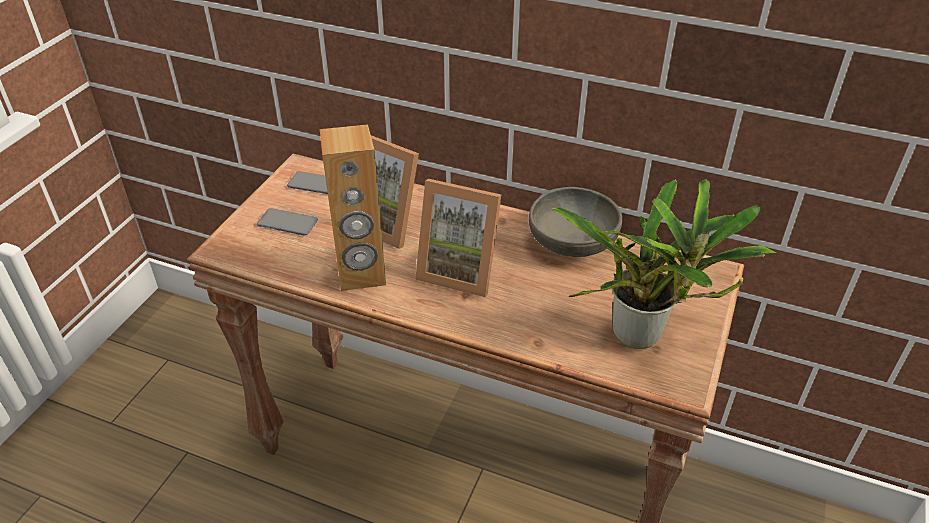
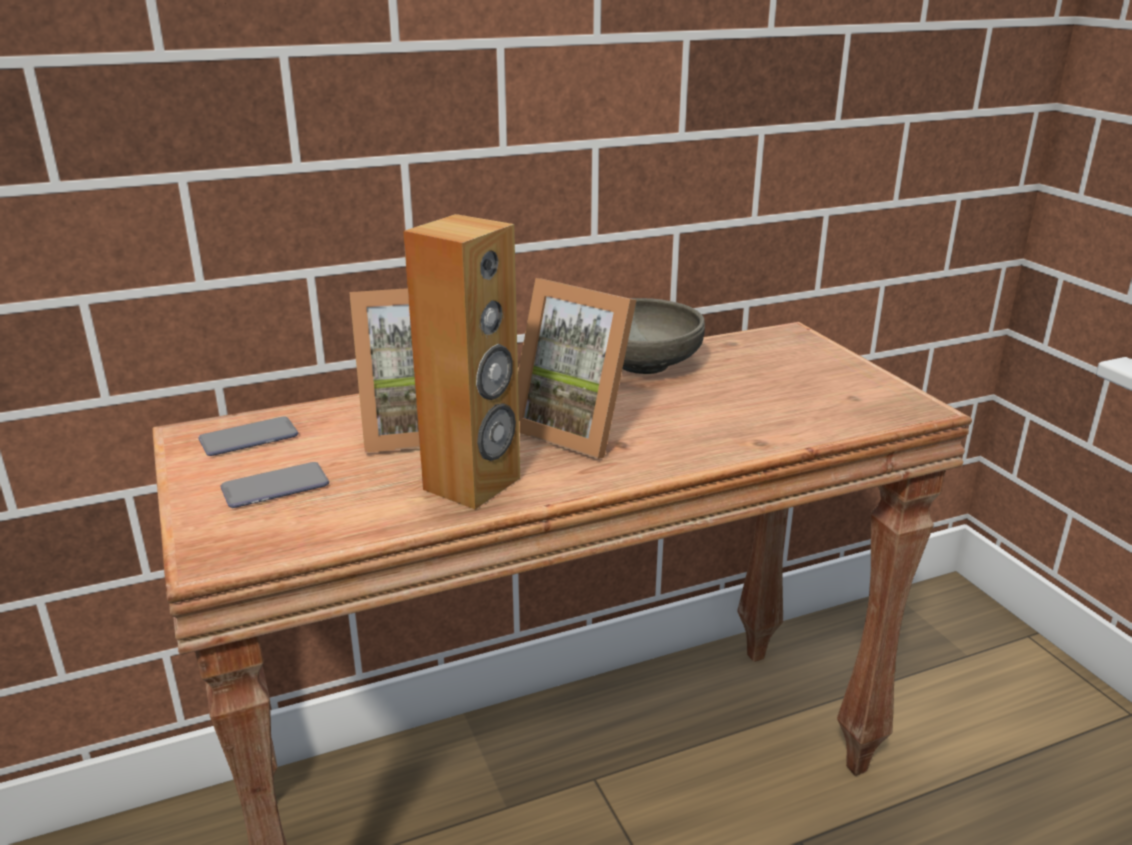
camera: 45 degrees left, 15 degrees down
picture frame [415,179,501,297] -> picture frame turned 60 degrees clockwise [518,278,636,459]
potted plant [552,179,777,349] -> none

